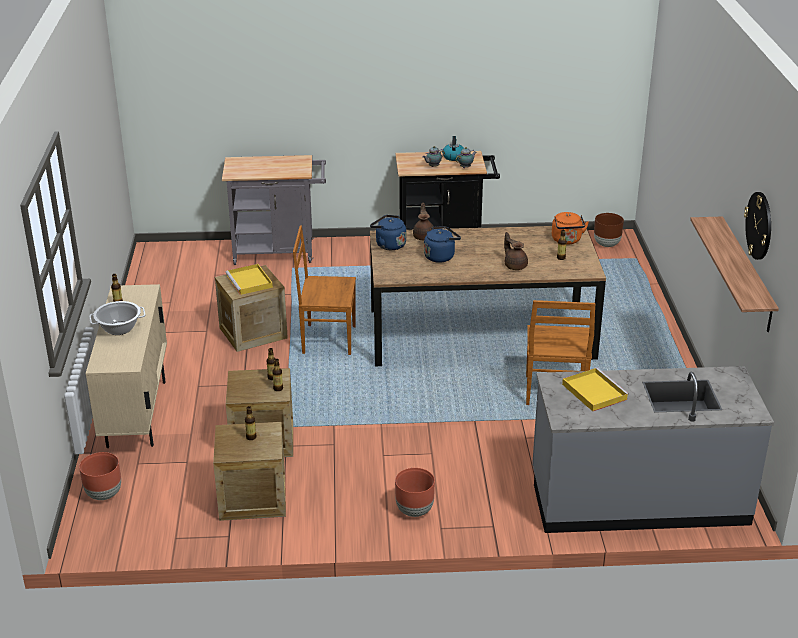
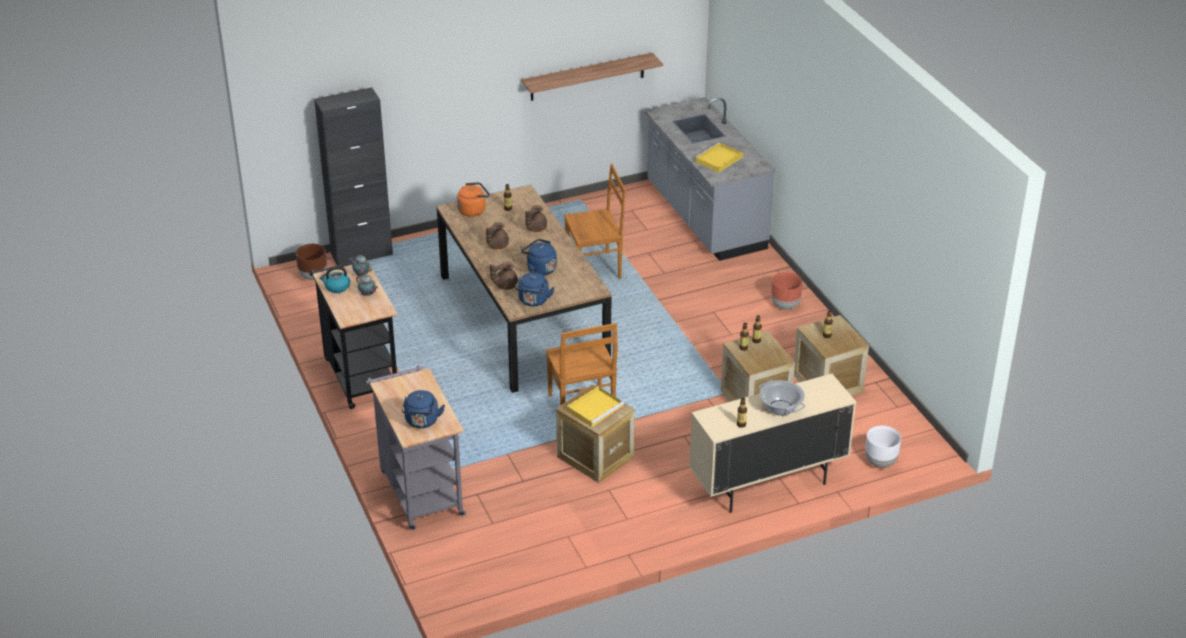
camera: 110 degrees left, 5 degrees up
brown planter [79,452,121,500] -> white planter [865,426,901,468]
wall clock [744,192,771,260] -> none
none -> black cabinet [314,87,393,266]
none -> blue kettle [402,390,445,428]
none -> brown teapot [486,222,509,249]

